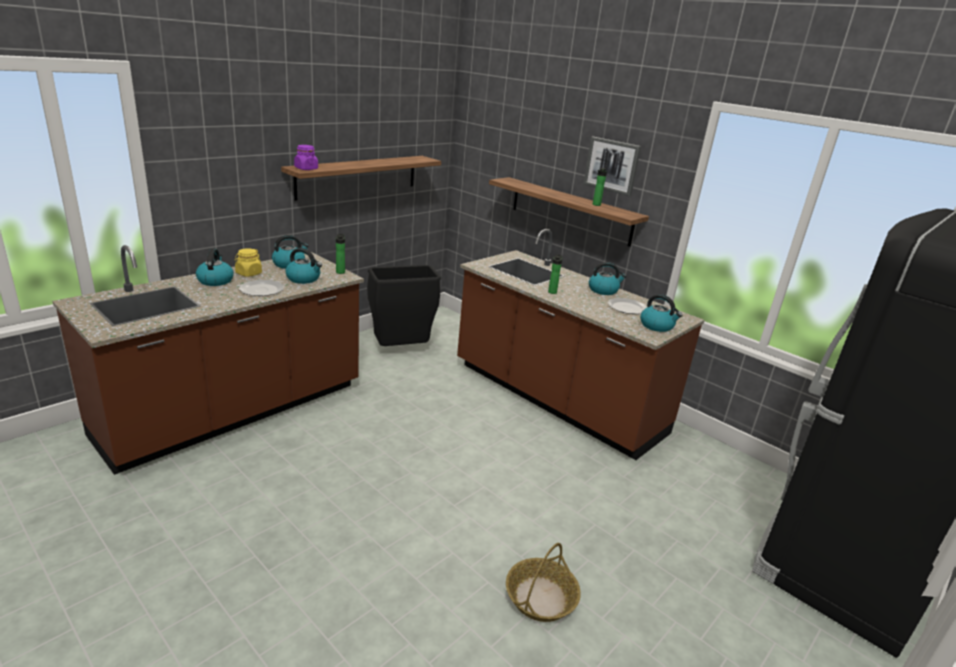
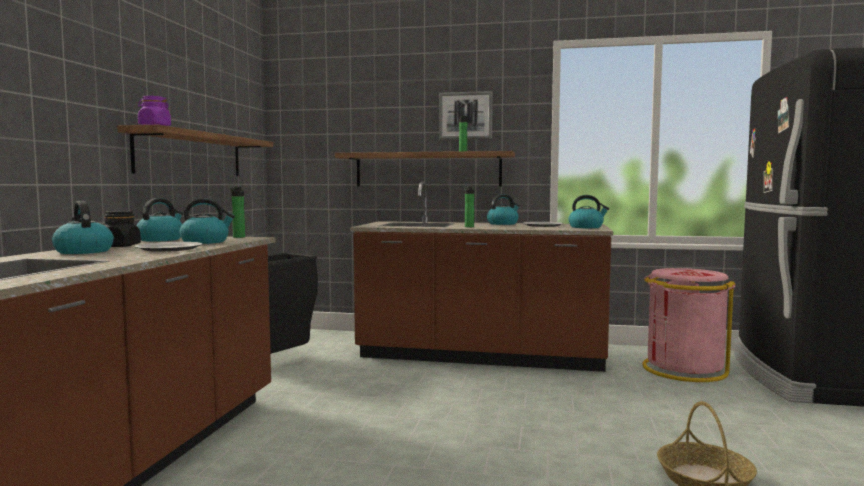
camera: 30 degrees left, 20 degrees down
yellow jar [235,248,262,277] -> black jar [104,211,141,247]
none -> pink trash can [642,268,736,382]

